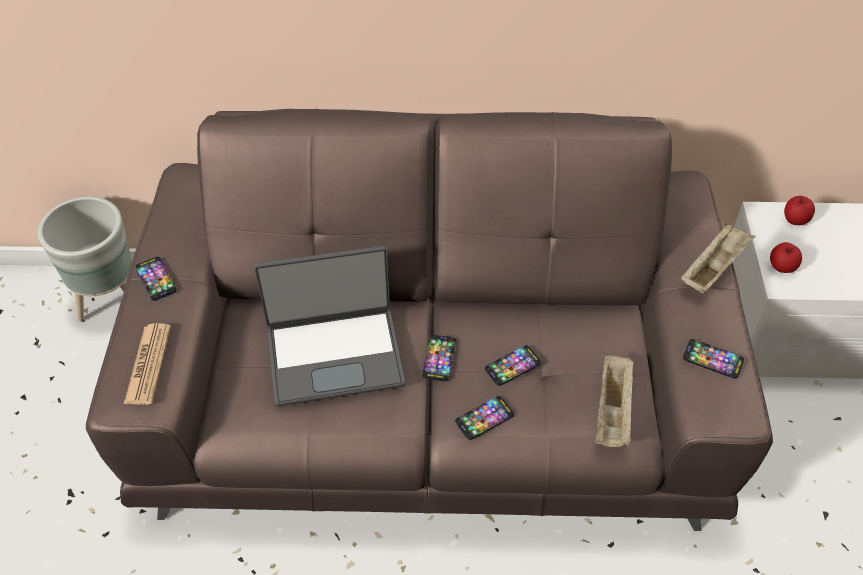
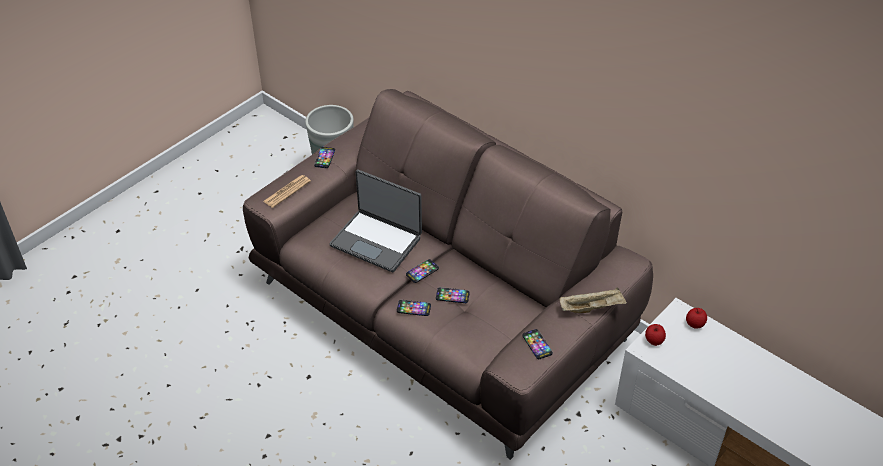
camera: 40 degrees right, 5 degrees down
beige tray [595,354,634,447] -> none

